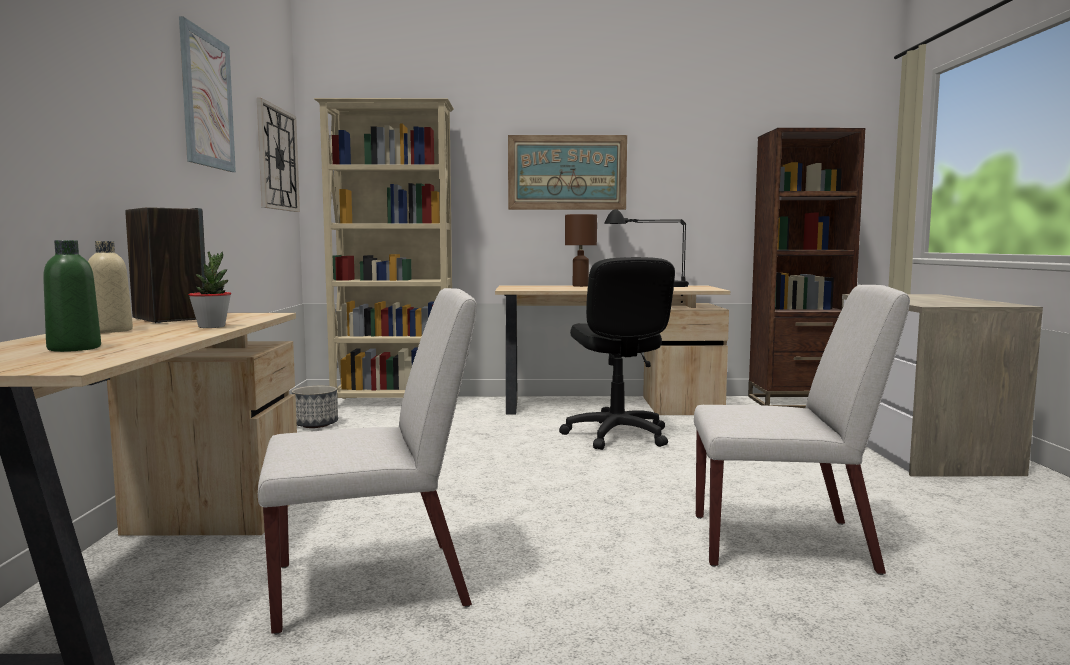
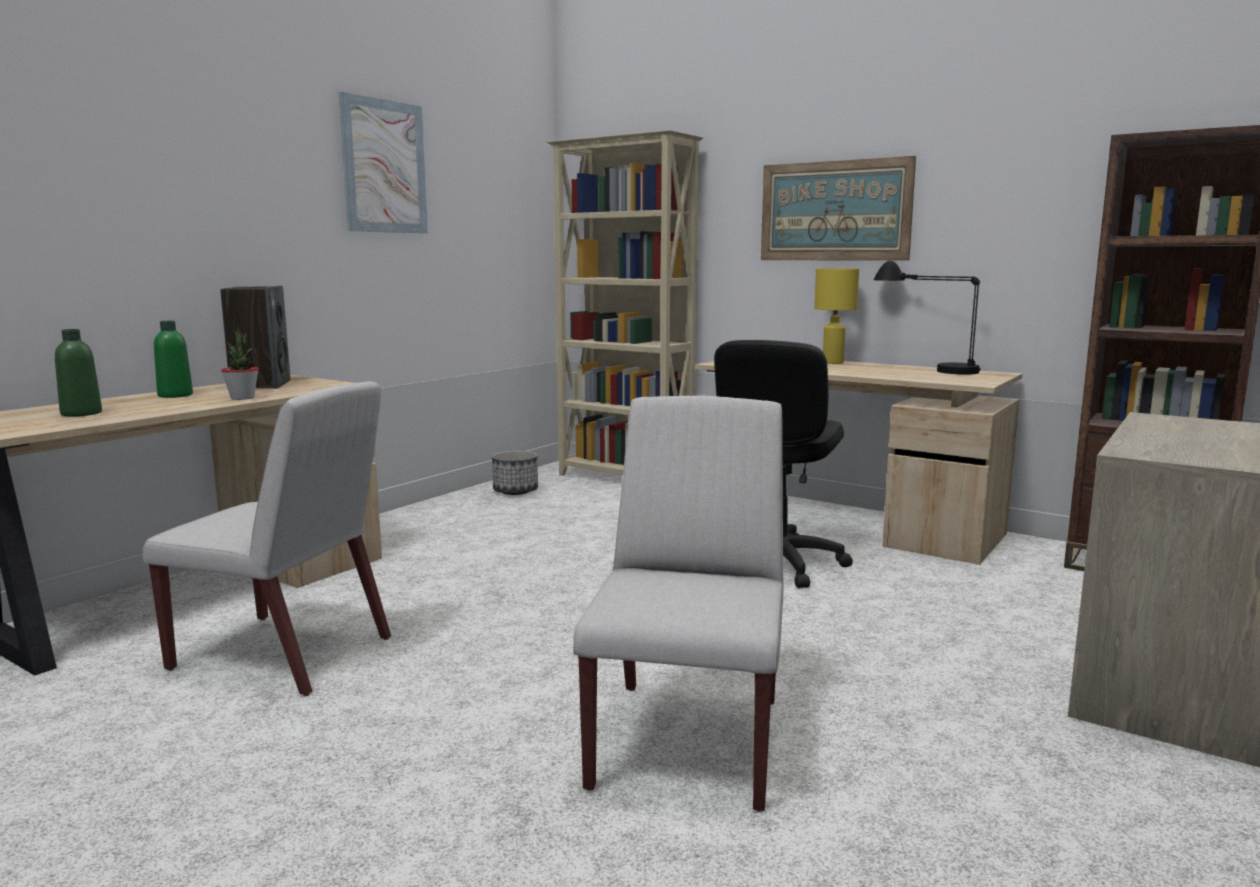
camera: 35 degrees right, 5 degrees up
beige bottle [88,241,133,333] -> green bottle [154,321,193,398]
wall clock [257,98,300,212] -> none
brown table lamp [565,214,597,287] -> yellow table lamp [814,268,859,364]
white chair [694,285,910,575] -> white chair turned 120 degrees counterclockwise [573,396,784,812]

